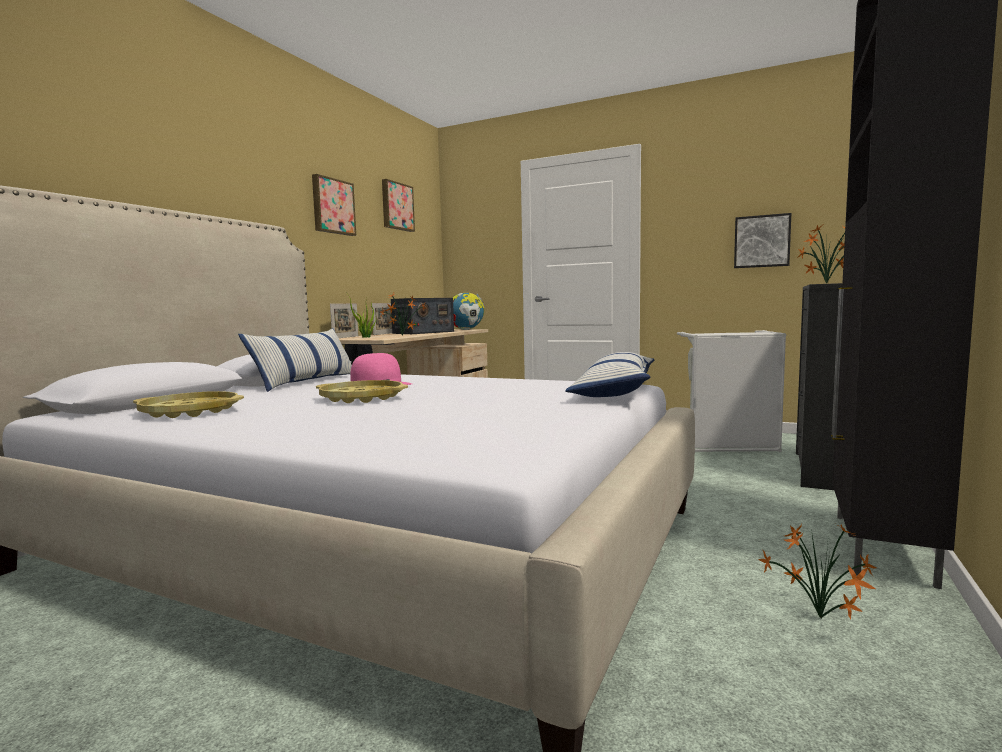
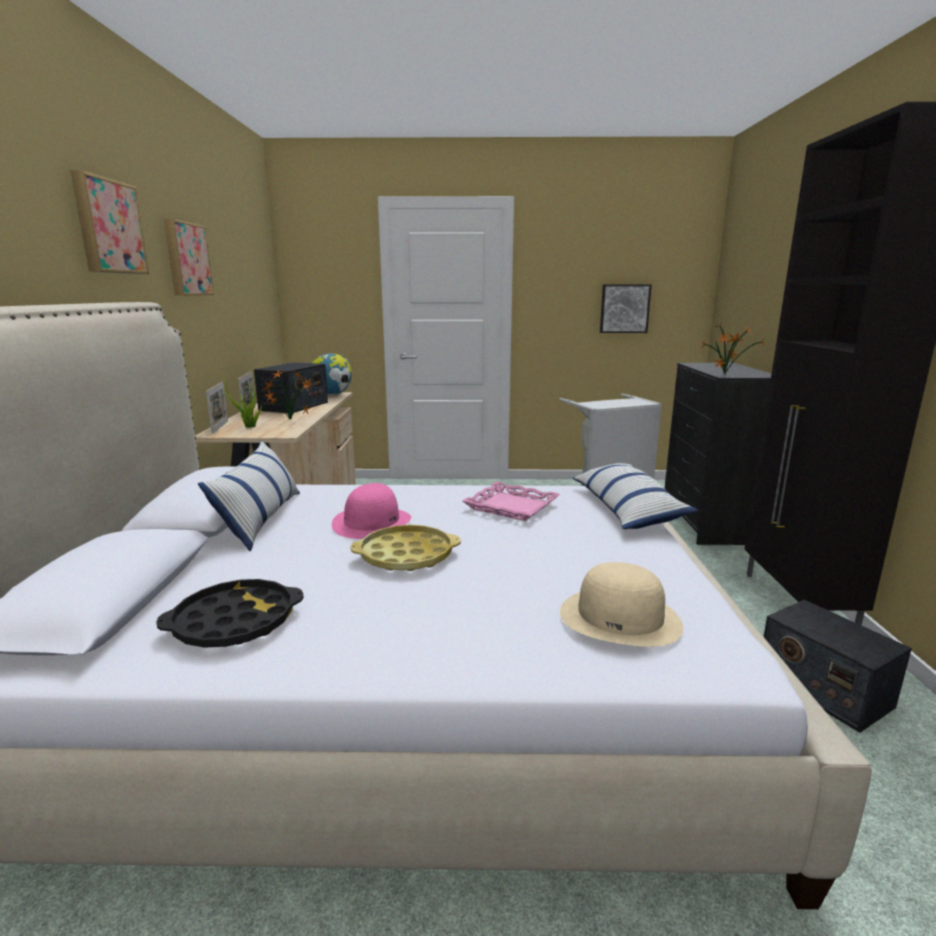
camera: 25 degrees left, 10 degrees up
yellow tray [133,391,244,418] -> black tray [156,579,304,648]
picture [382,179,415,232] -> picture moved to [71,170,149,274]
potted plant [758,524,876,619] -> radio [763,600,912,733]
none -> pink tray [462,481,560,521]
none -> beige hat [560,562,683,647]

